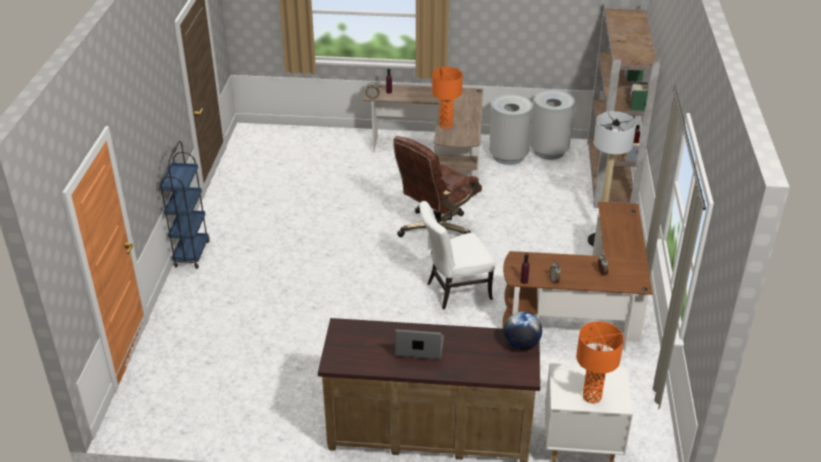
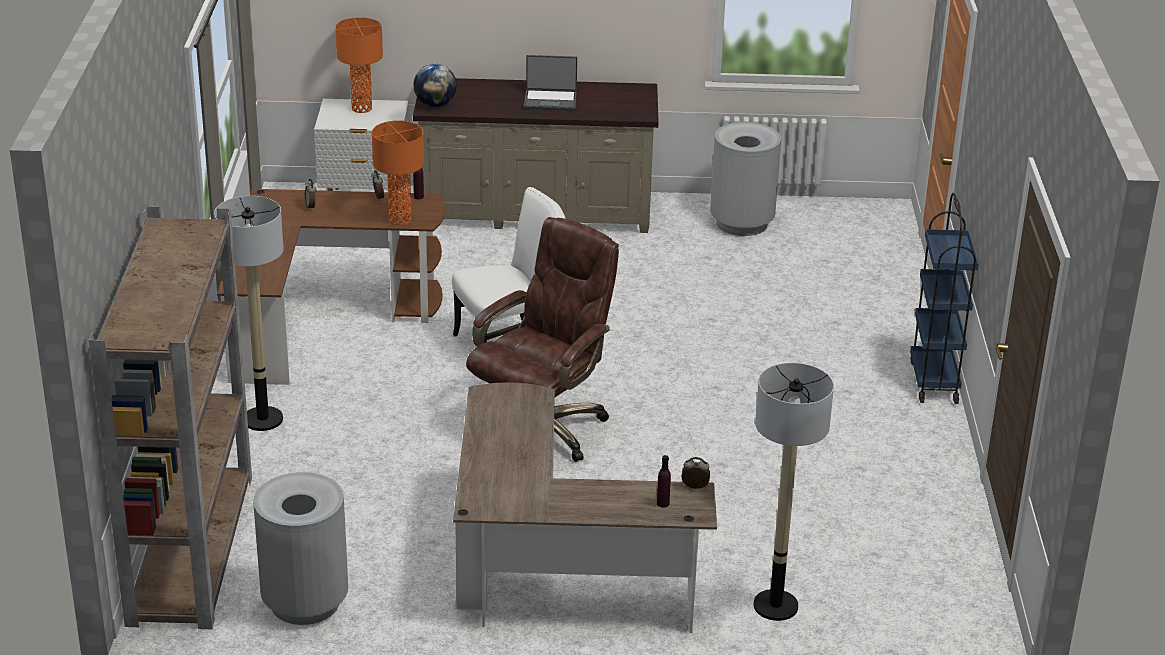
camera: 175 degrees right, 5 degrees down
orange table lamp [432,67,463,129] -> orange table lamp moved to [372,120,424,225]
grey trash can [489,94,533,165] -> grey trash can moved to [710,122,781,236]
none -> floor lamp [754,363,834,621]

